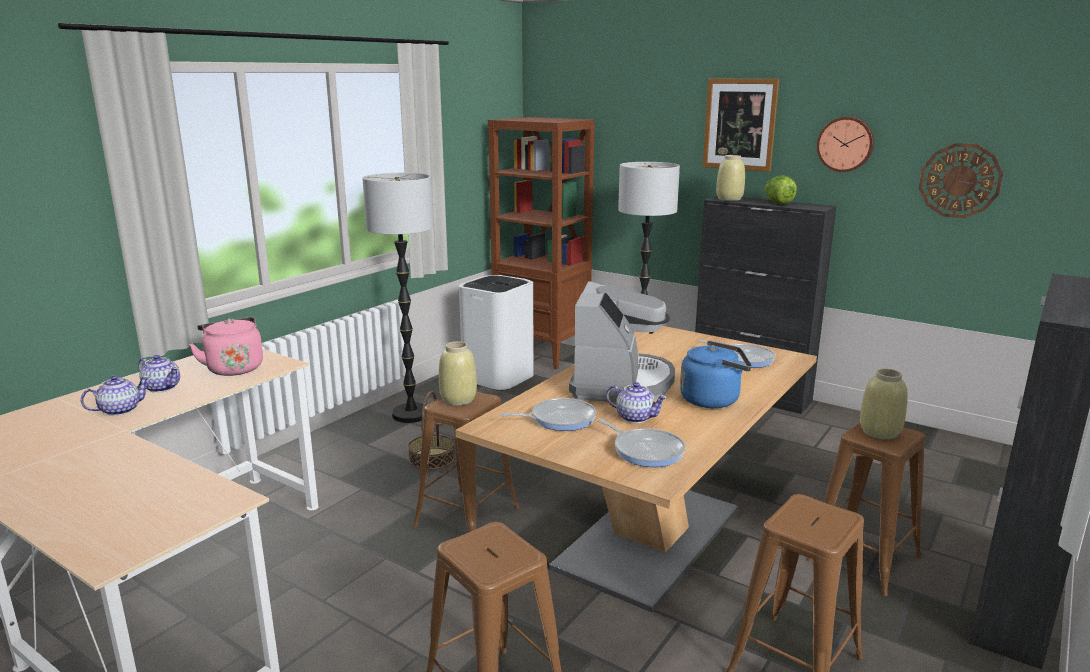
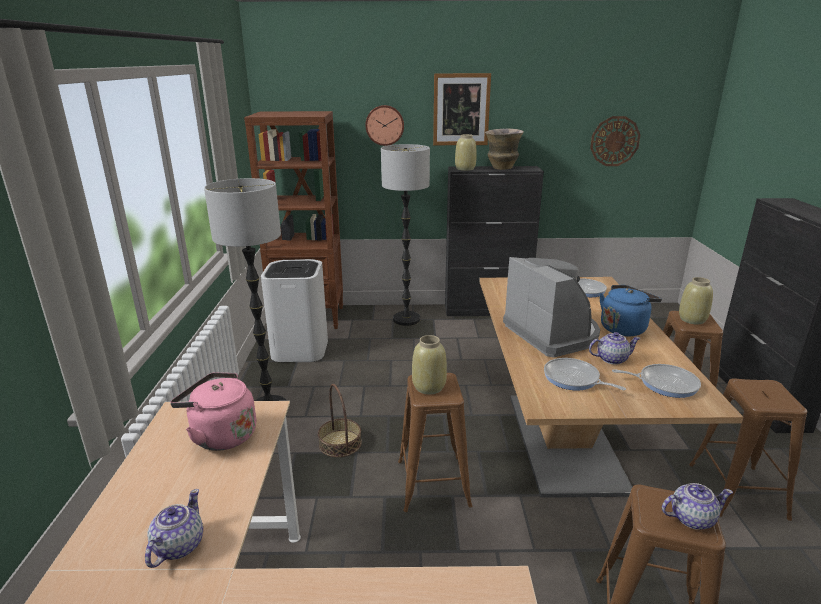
camera: 35 degrees left, 5 degrees up
teapot [138,355,180,393] -> teapot moved to [662,483,733,530]
frying pan [500,398,596,431] -> frying pan turned 90 degrees counterclockwise [544,358,626,391]
lettuce [765,175,797,205] -> vase [485,129,524,170]
wall clock [817,117,874,172] -> wall clock moved to [365,105,404,146]

